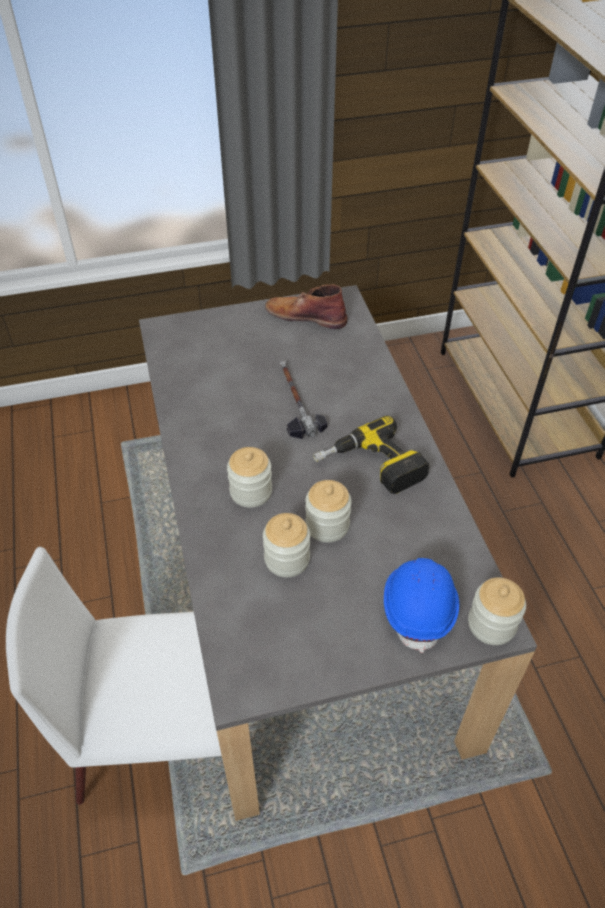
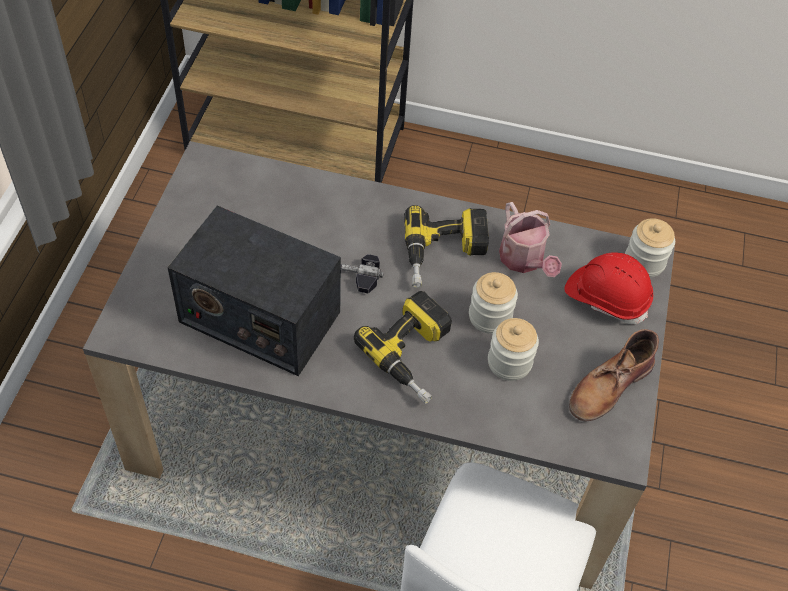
camera: 65 degrees left, 5 degrees up
jar [227,447,272,508] -> power drill [354,291,452,404]
brown boot [265,284,347,329] -> brown boot moved to [569,329,659,421]
blue hard hat [384,558,459,653] -> red hard hat [564,252,653,324]
none -> radio [167,206,341,376]
none -> watering can [499,202,562,277]

